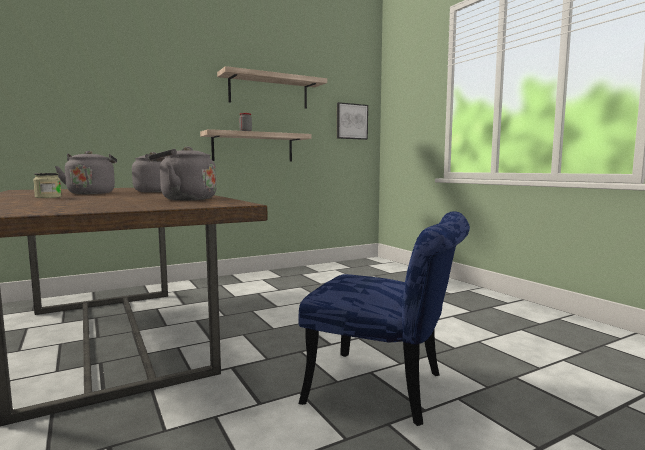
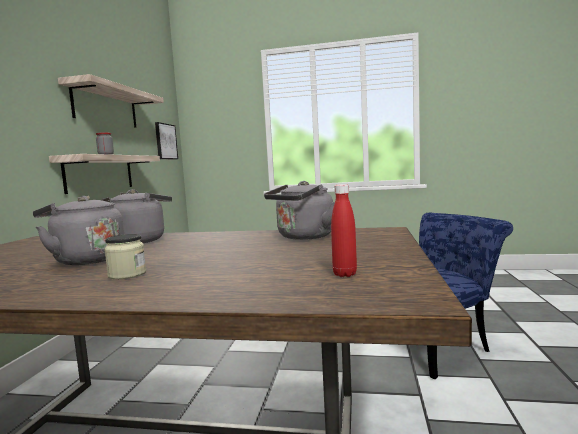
camera: 50 degrees left, 0 degrees up
none -> red bottle [331,184,357,277]

